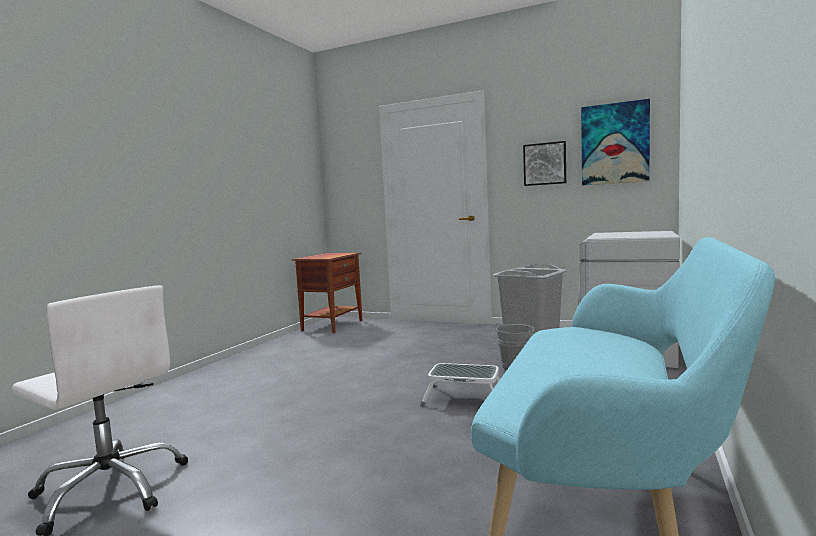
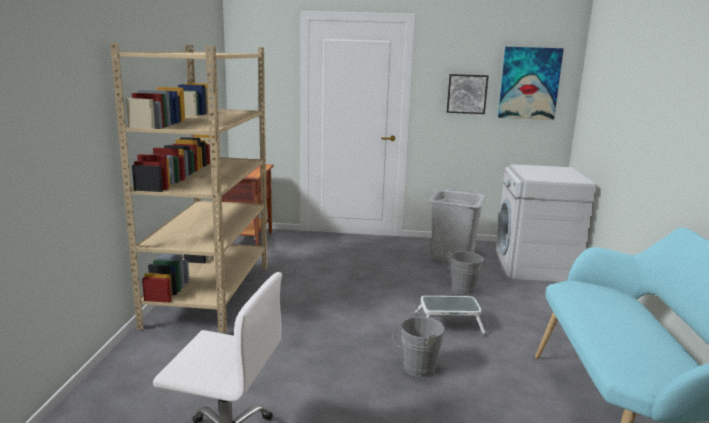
camera: 20 degrees left, 10 degrees up
none -> beige bookcase [110,43,267,334]
none -> grey bucket [392,312,445,377]

